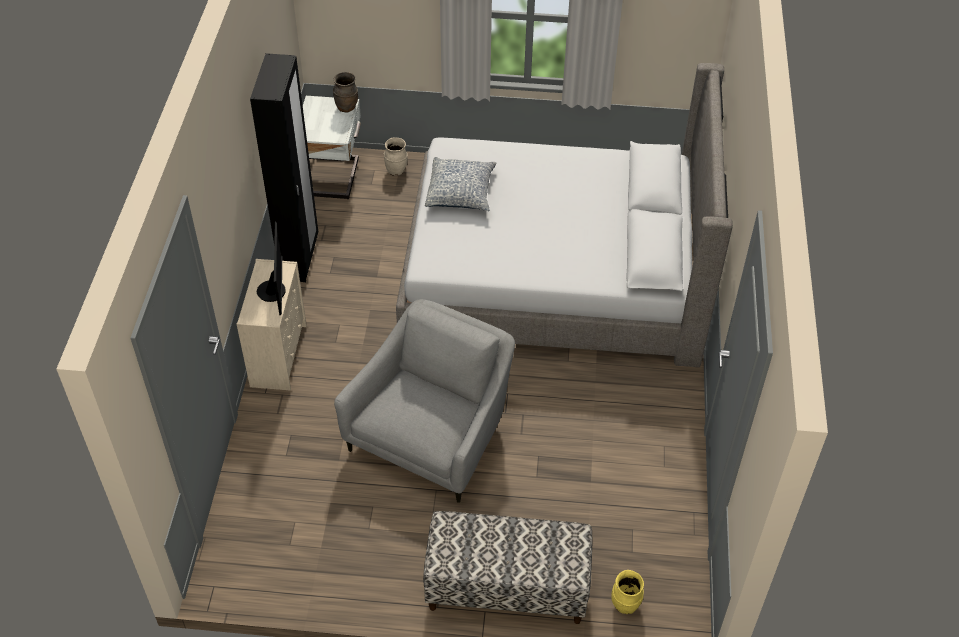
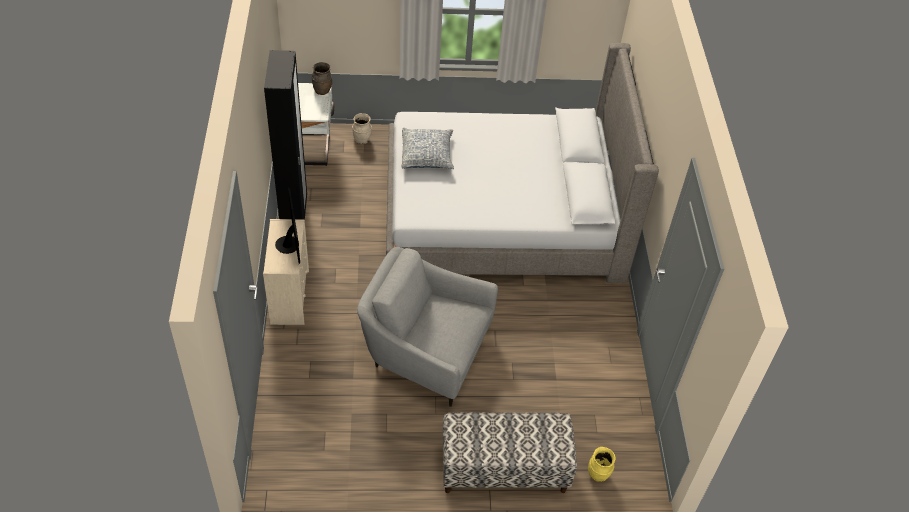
camera: 10 degrees left, 0 degrees up
grey armchair [334,299,515,503] -> grey armchair turned 90 degrees counterclockwise [357,247,498,407]

